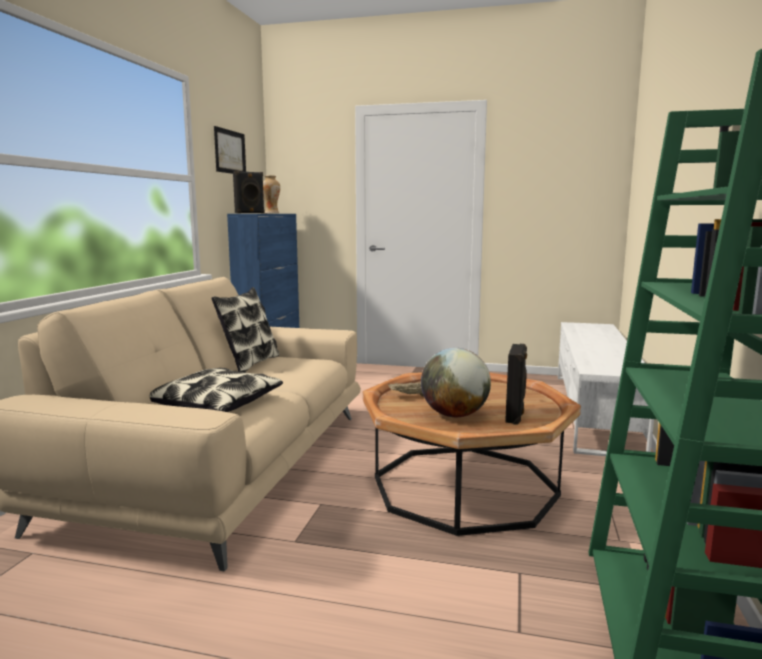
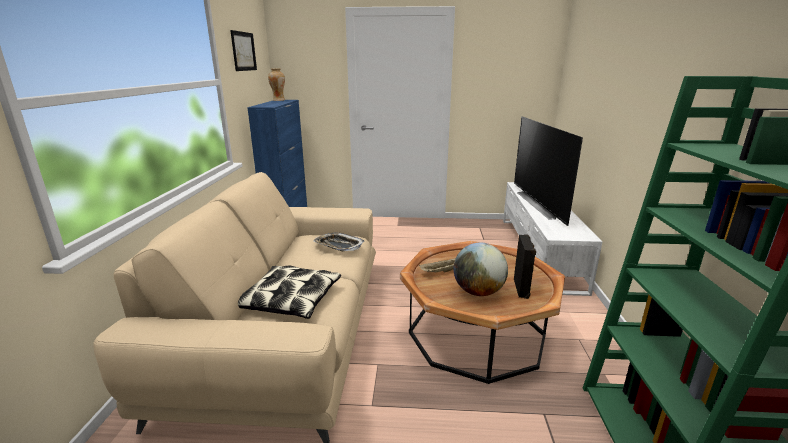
camera: 10 degrees left, 10 degrees up
pillow [211,287,279,372] -> none
black speaker [233,171,265,213] -> none
none -> tray [314,233,365,251]
none -> television [514,116,583,226]

